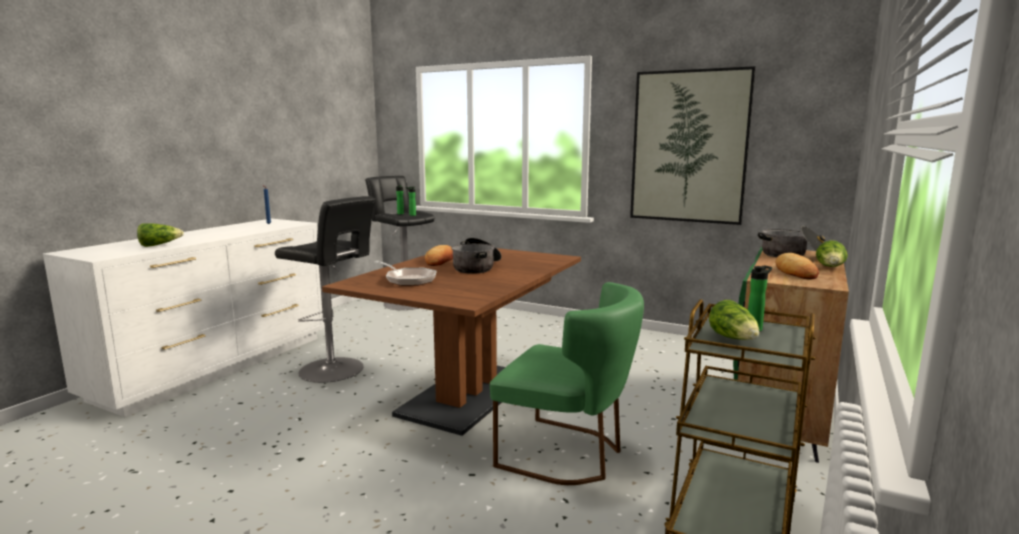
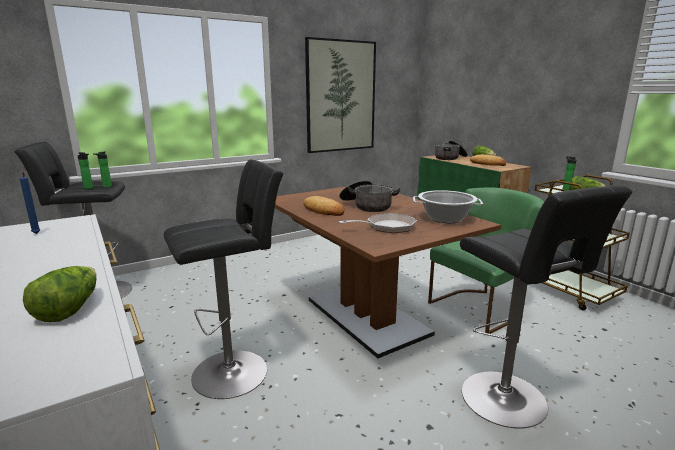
camera: 60 degrees left, 5 degrees up
none -> cooking pot [413,190,483,223]
none -> black stool [460,185,633,428]

